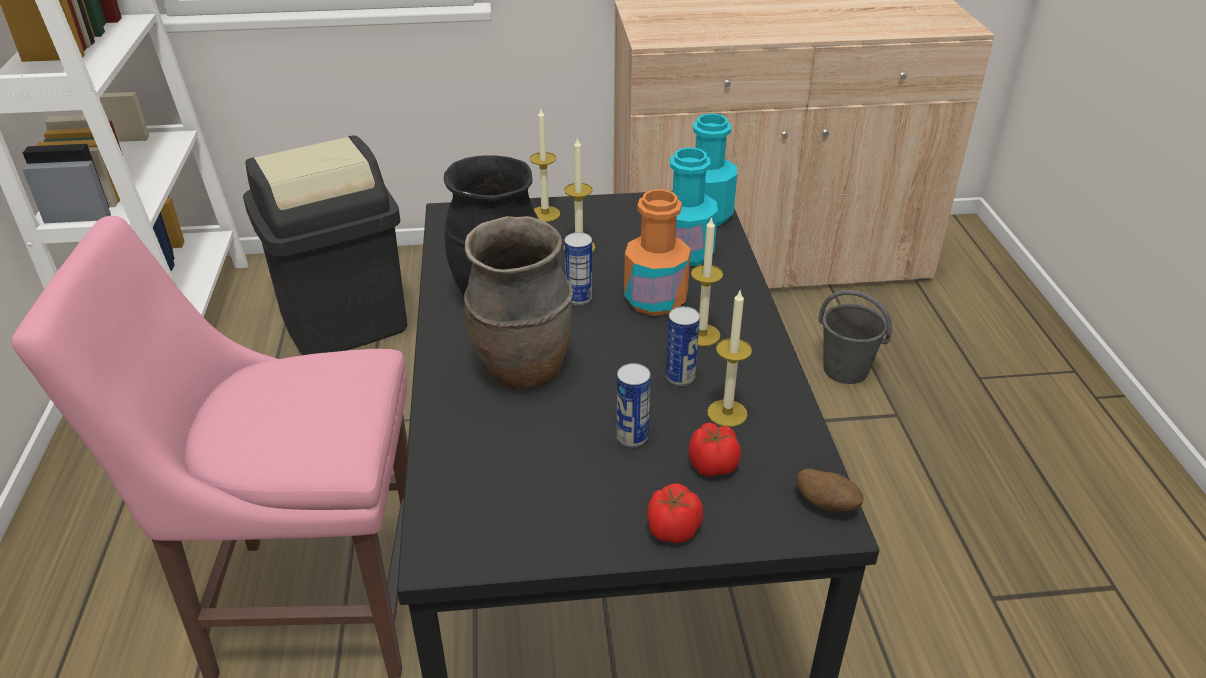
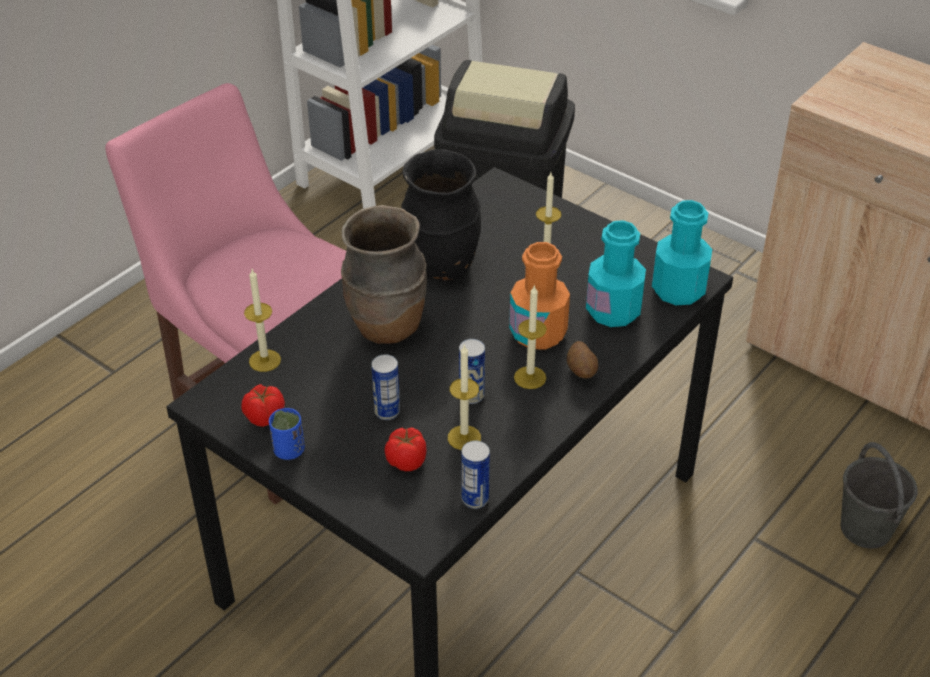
camera: 45 degrees right, 5 degrees up
candle [530,109,560,222] -> candle moved to [244,269,281,372]
can [564,232,593,305] -> can moved to [462,441,490,509]
tomato [647,484,703,543] -> tomato moved to [242,384,285,427]
potato [797,468,864,511] -> potato moved to [567,341,598,379]
none -> blue cup [269,408,305,460]

